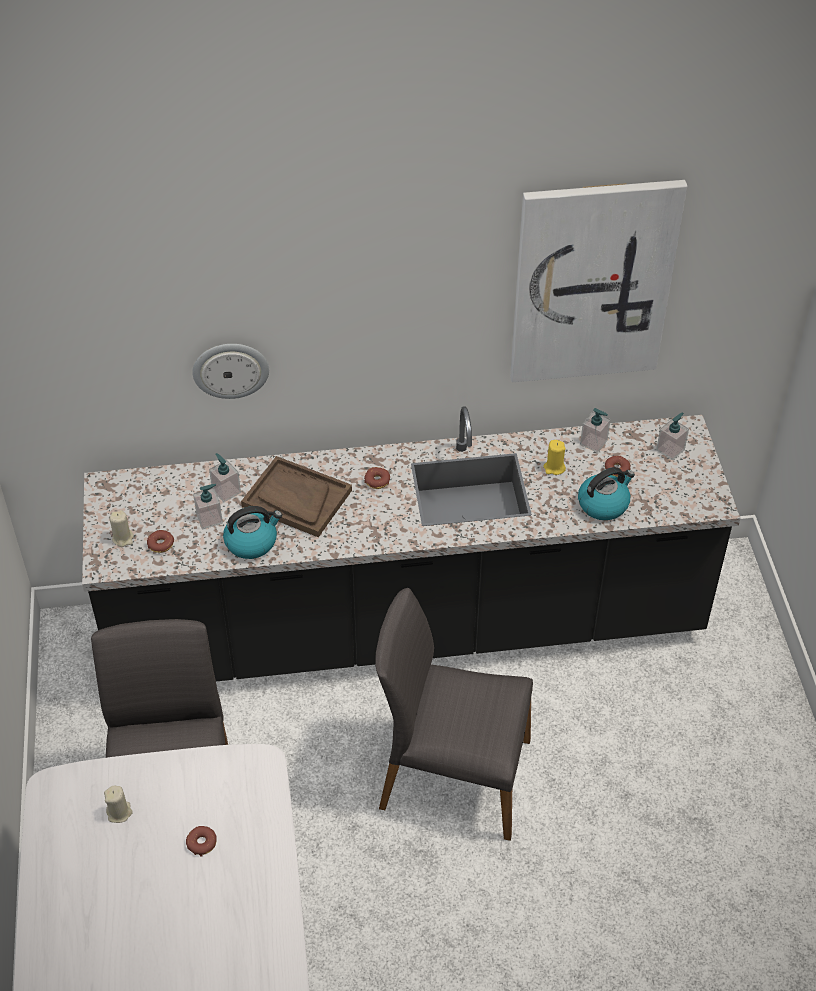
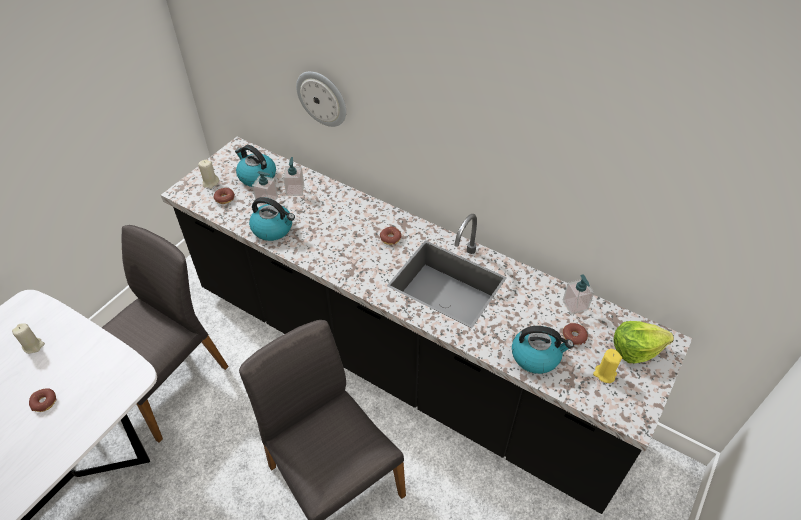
camera: 40 degrees right, 0 degrees up
brown tray [241,456,352,537] -> none
picture [510,180,687,382] -> none
yellow candle [543,440,566,475] -> yellow candle moved to [593,349,622,383]
soap dispenser [656,412,689,460] -> lettuce [614,321,674,363]
none -> kettle [235,145,276,187]

